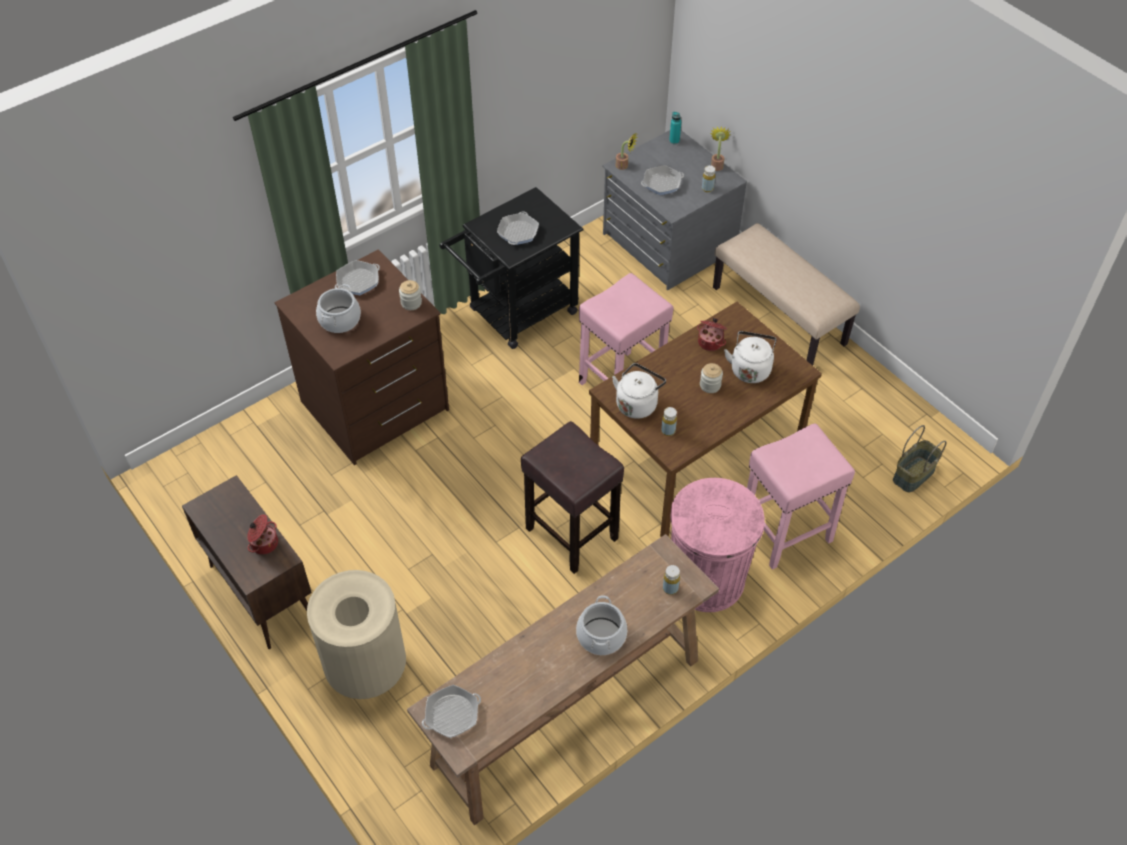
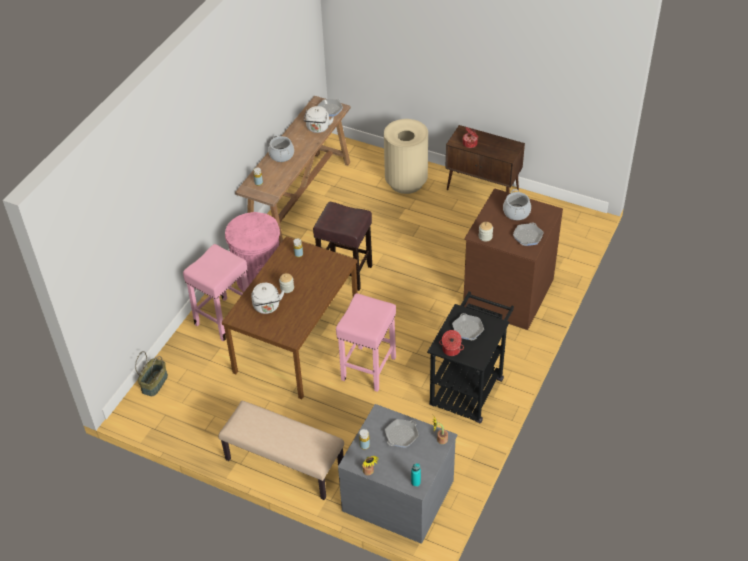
camera: 155 degrees right, 5 degrees down
white kettle [612,363,666,419] -> white kettle moved to [304,106,334,133]
cooking pot [697,318,727,351] -> cooking pot moved to [439,330,464,356]

